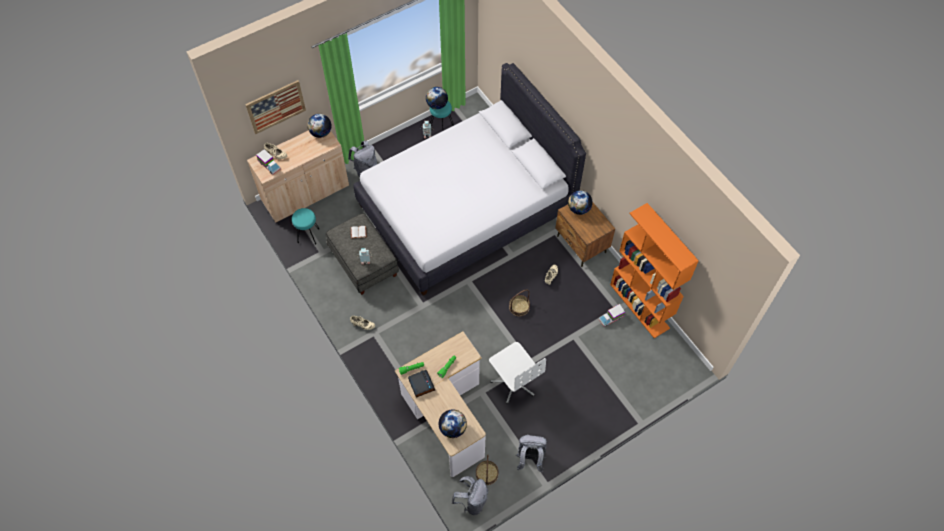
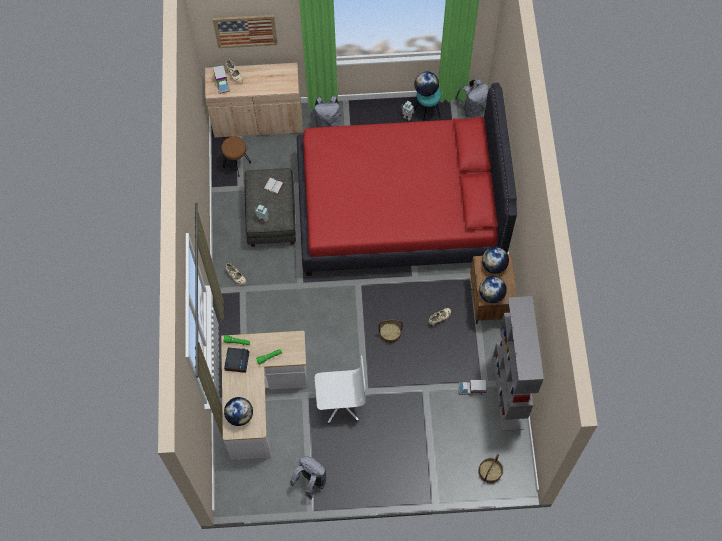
camera: 30 degrees right, 5 degrees up
turquoise stool [292,208,320,244] -> brown stool [221,136,251,177]
globe [307,114,332,138] -> globe moved to [479,276,507,303]
white bed [353,63,586,296] -> red bed [297,83,517,276]
grey backpack [451,476,488,515] -> grey backpack moved to [455,79,489,118]
basket [476,454,499,485] -> basket moved to [478,454,503,483]
white office chair [489,342,546,404] -> white office chair turned 90 degrees counterclockwise [315,355,366,424]
orange bookcase [610,203,699,338] -> grey bookcase [493,296,544,431]

